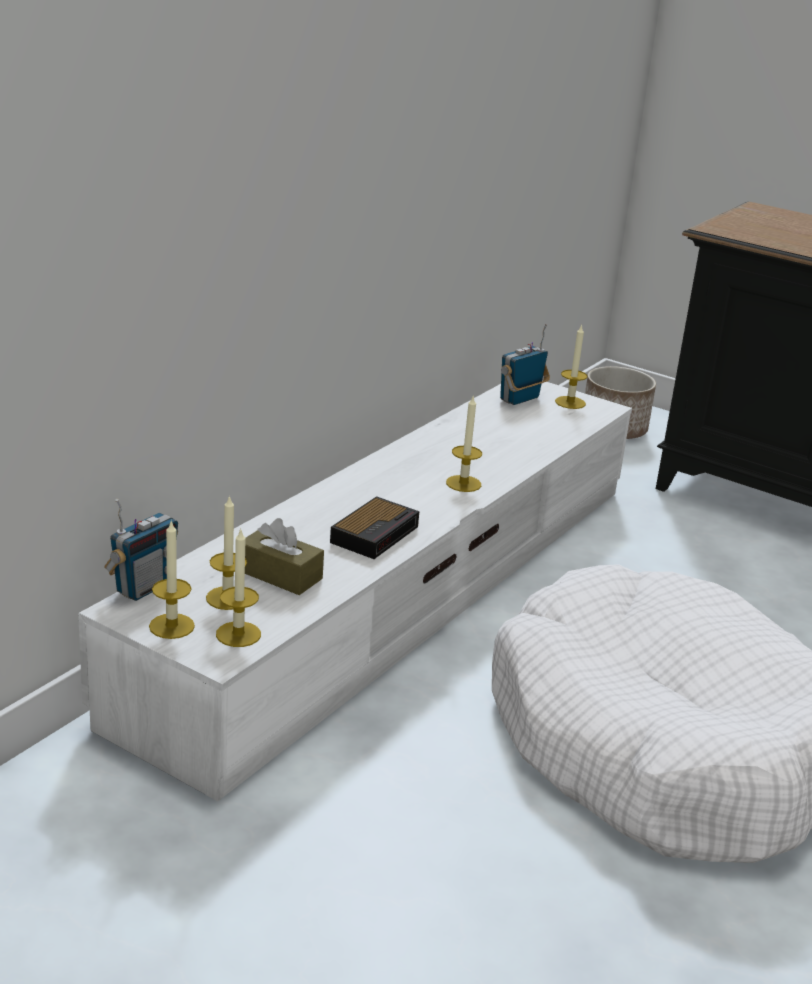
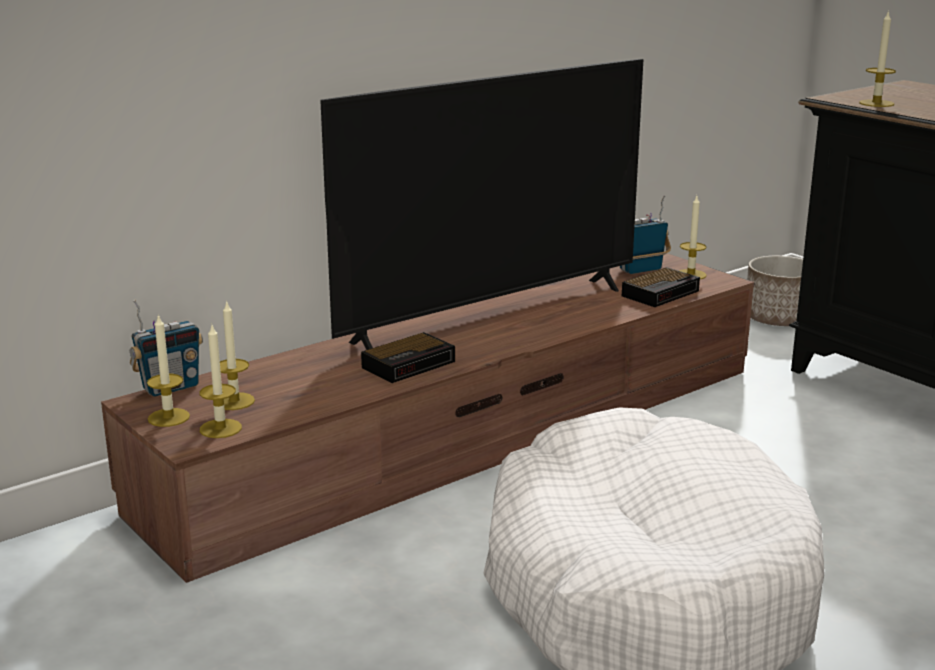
camera: 20 degrees right, 5 degrees down
white tv stand [78,380,632,801] -> brown tv stand [101,254,755,583]
brown tissue box [245,518,324,595] -> none
candle [446,397,482,492] -> candle moved to [859,10,896,107]
none -> television [320,59,643,350]
none -> alarm clock [622,267,700,307]

